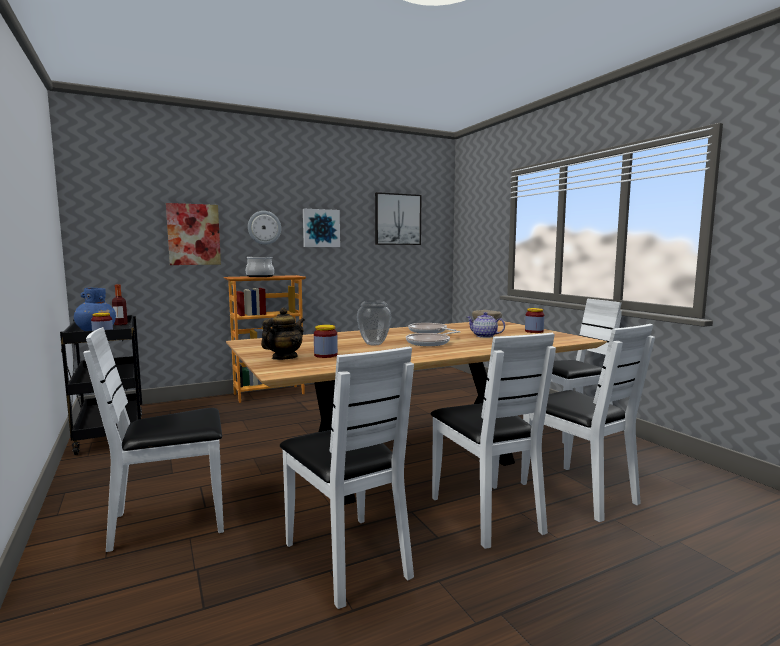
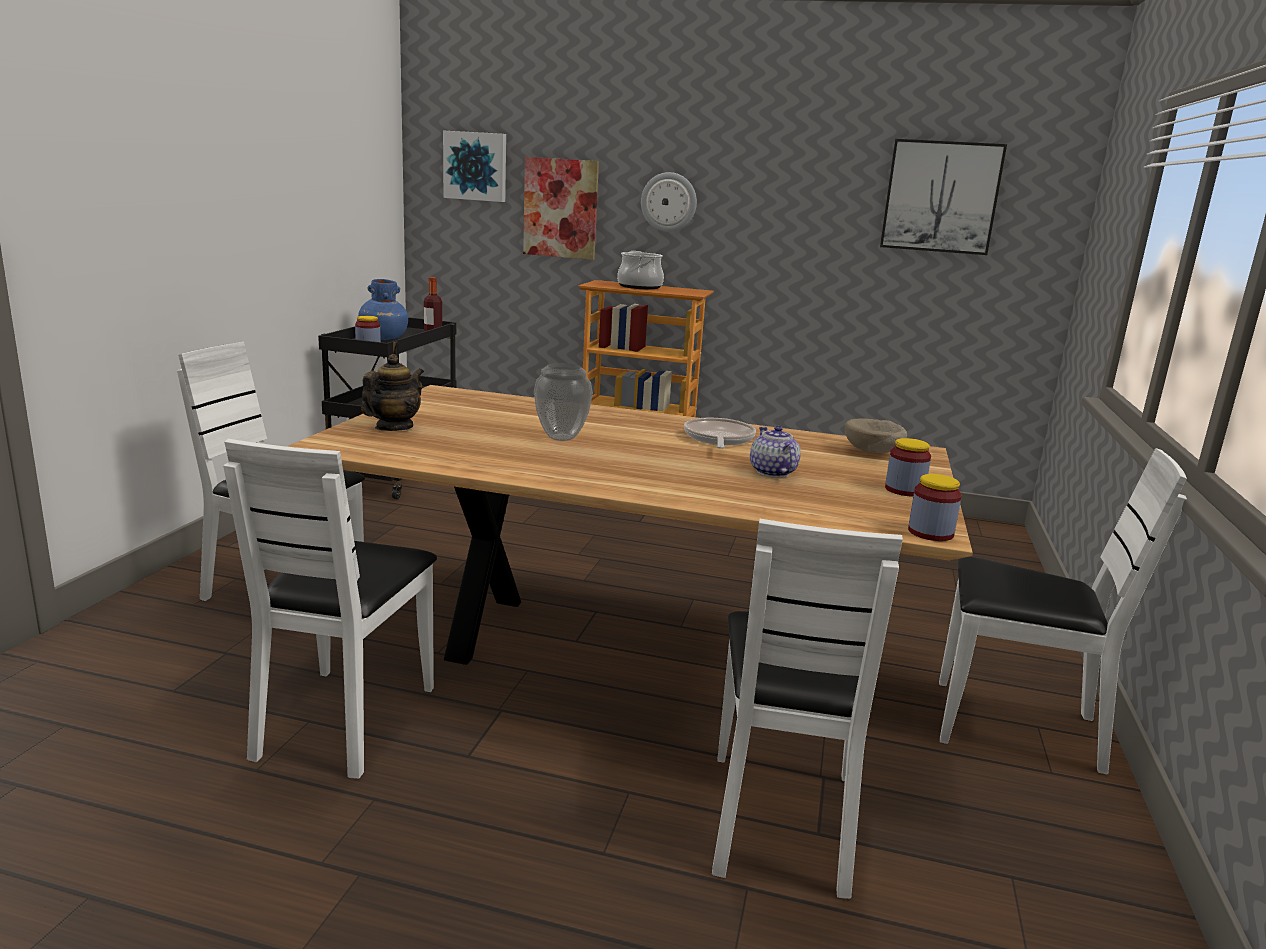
camera: 40 degrees right, 10 degrees up
teapot [261,307,305,360] -> teapot turned 45 degrees counterclockwise [361,354,424,431]
picture [303,209,340,247] -> picture moved to [443,131,506,202]
jar [314,325,338,358] -> jar moved to [908,474,962,541]
frying pan [406,331,460,346] -> none
white chair [431,333,556,549] -> none

